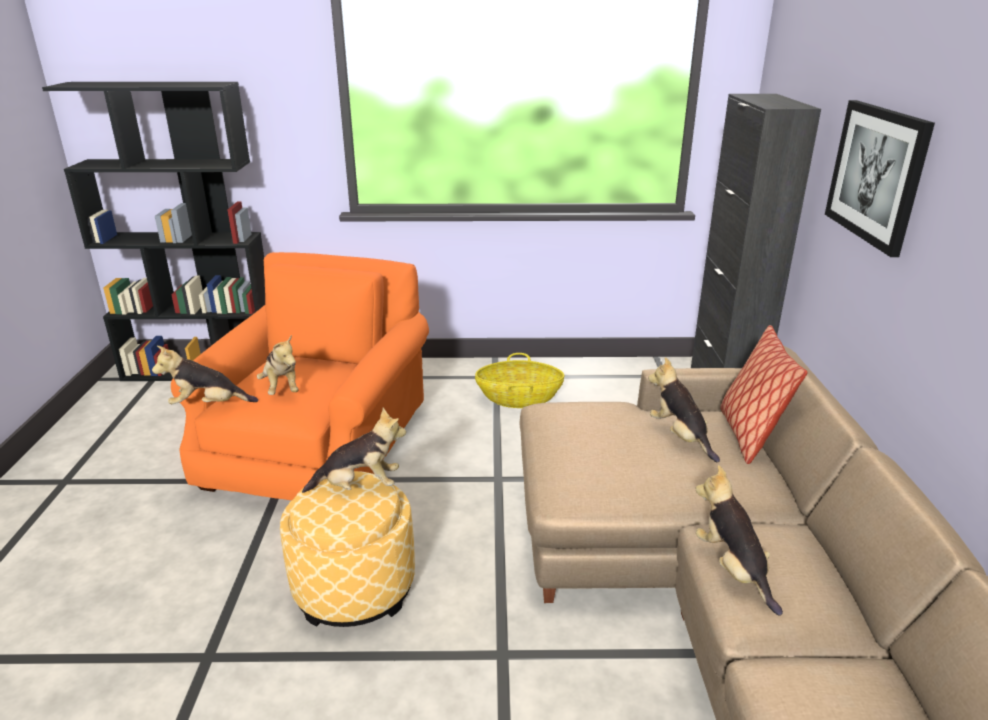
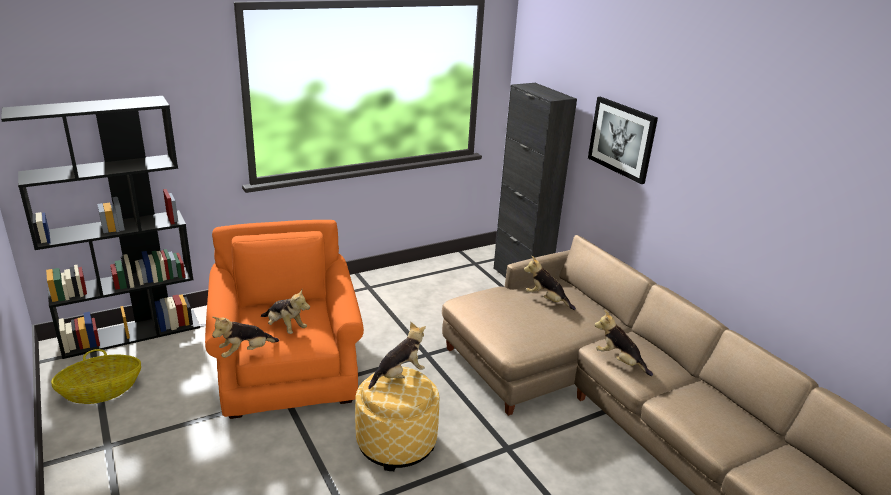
camera: 30 degrees left, 0 degrees up
basket [475,353,564,408] -> basket moved to [51,349,141,404]
pillow [720,325,807,464] -> none

